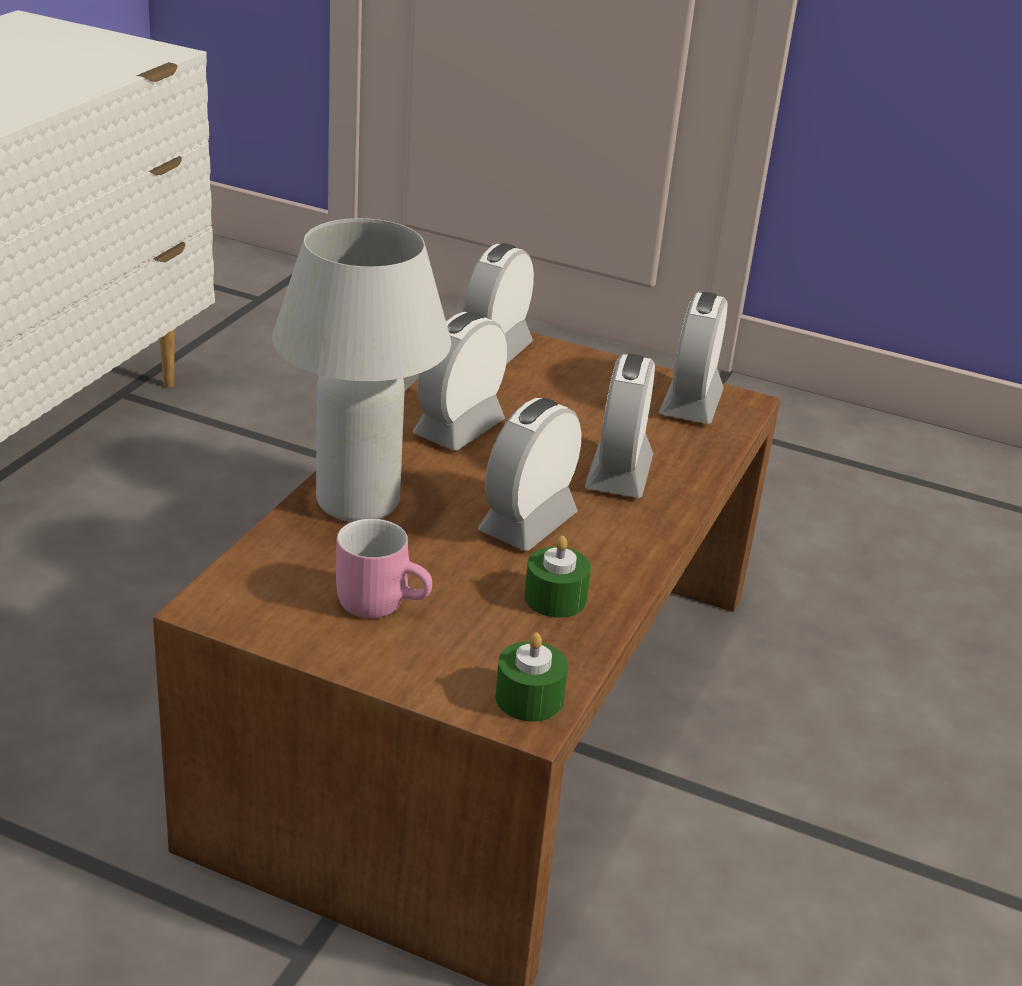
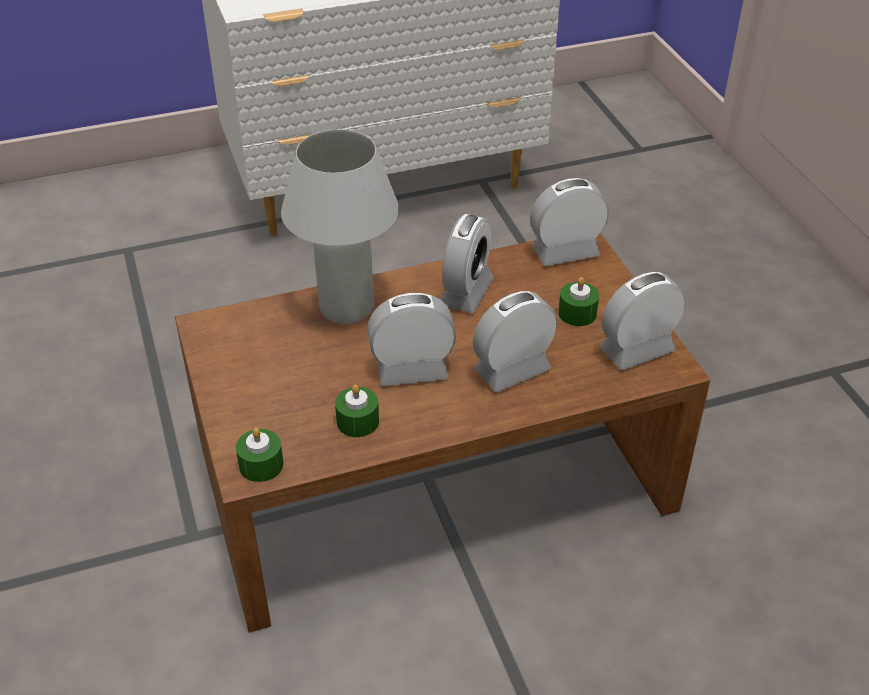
camera: 50 degrees right, 10 degrees up
pink mug [336,519,432,618] -> none
alarm clock [413,312,507,450] -> alarm clock turned 120 degrees clockwise [440,214,494,313]
none -> green candle [558,277,599,326]

